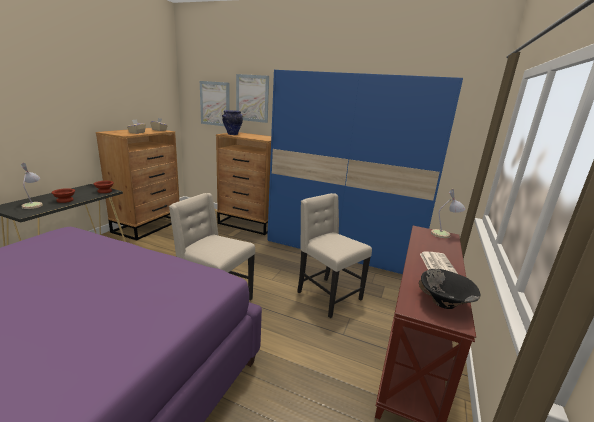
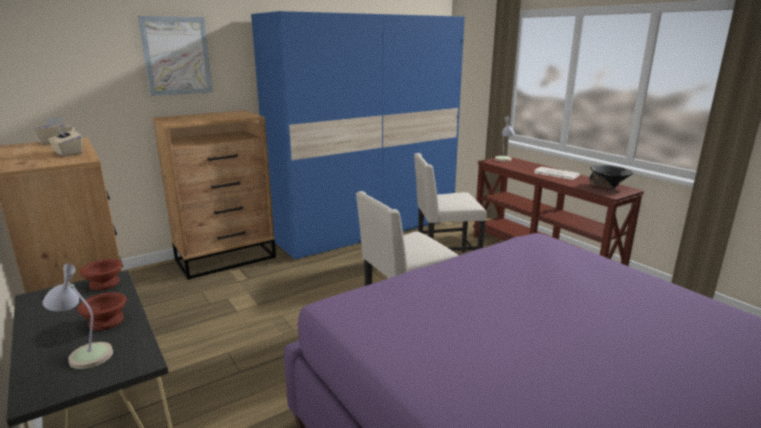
camera: 55 degrees left, 0 degrees up
picture [200,81,230,126] -> none
vase [222,110,243,135] -> none

